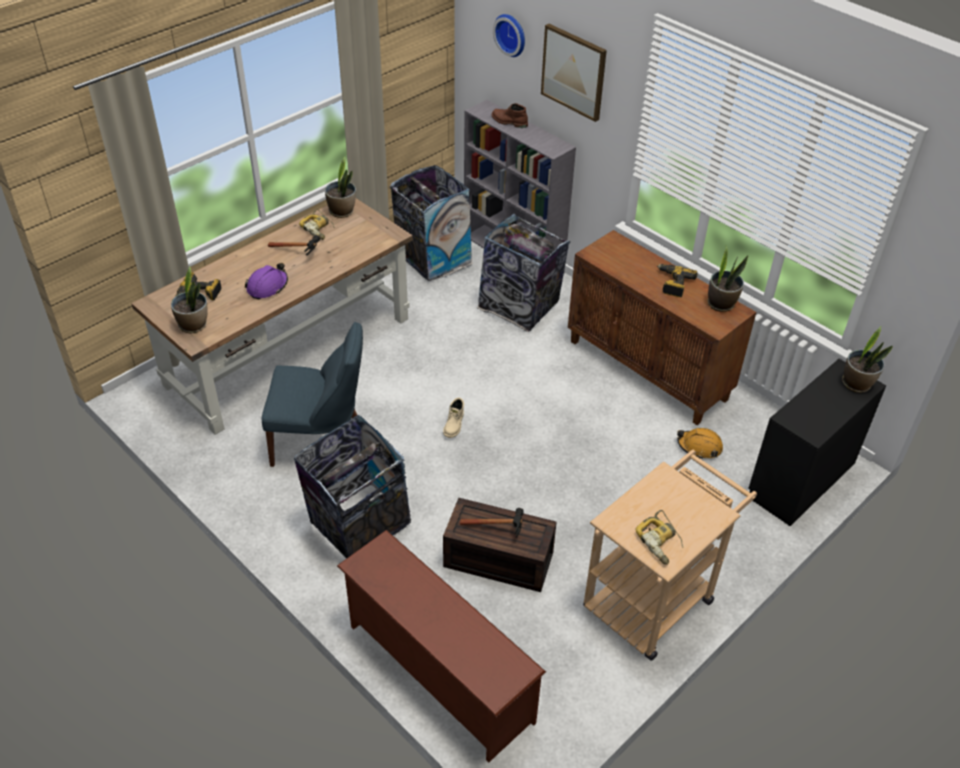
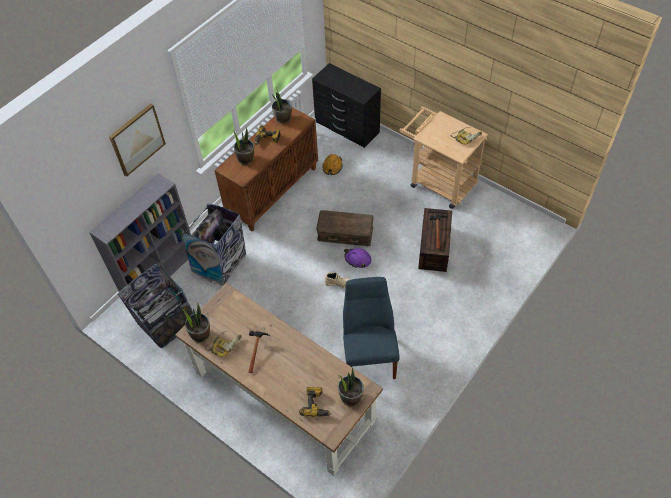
camera: 95 degrees left, 10 degrees up
purple hard hat [245,263,288,300] -> purple hard hat moved to [344,248,371,268]
trash can [294,415,411,559] -> none
brown shoe rack [337,530,546,762] -> none
brown boot [492,103,528,128] -> none
wall clock [493,14,525,57] -> none
potted plant [842,326,893,393] -> potted plant moved to [232,127,254,165]
none -> brown storage box [316,210,374,246]

